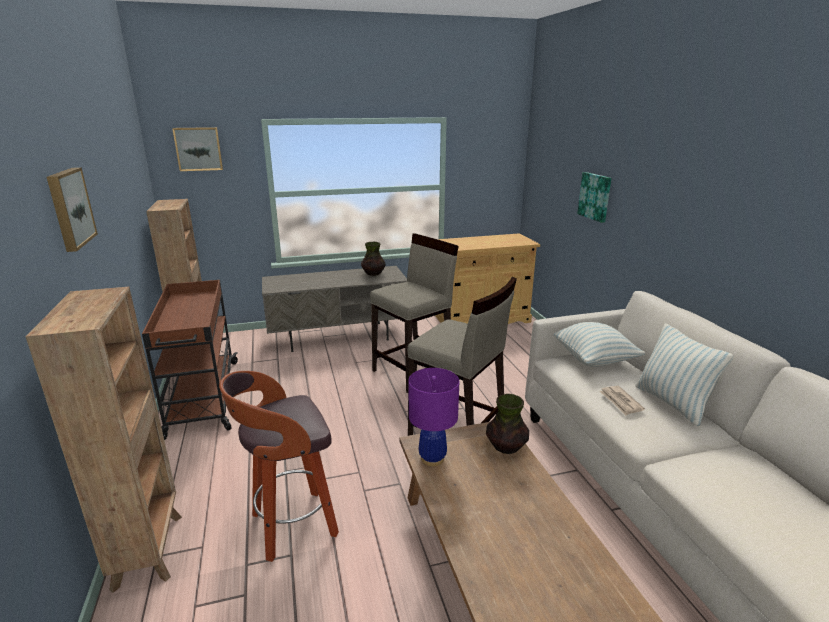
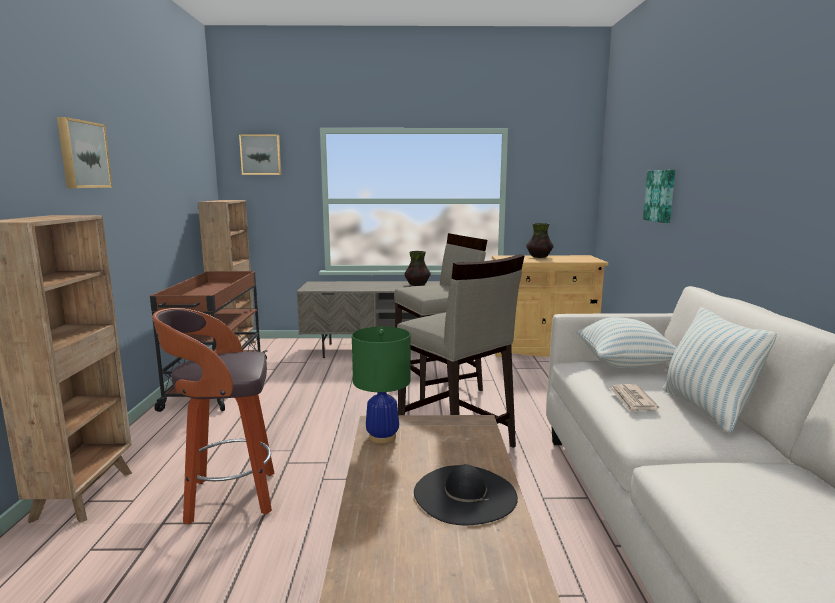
camera: 15 degrees right, 10 degrees down
purple table lamp [409,368,459,466] -> green table lamp [352,327,411,443]
vase [486,394,529,454] -> vase moved to [526,223,553,258]
none -> black hat [414,464,518,525]

